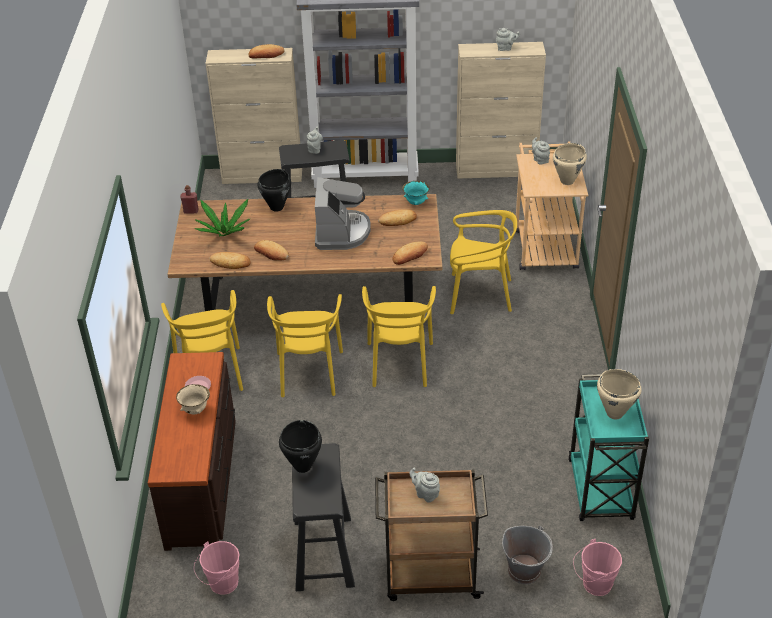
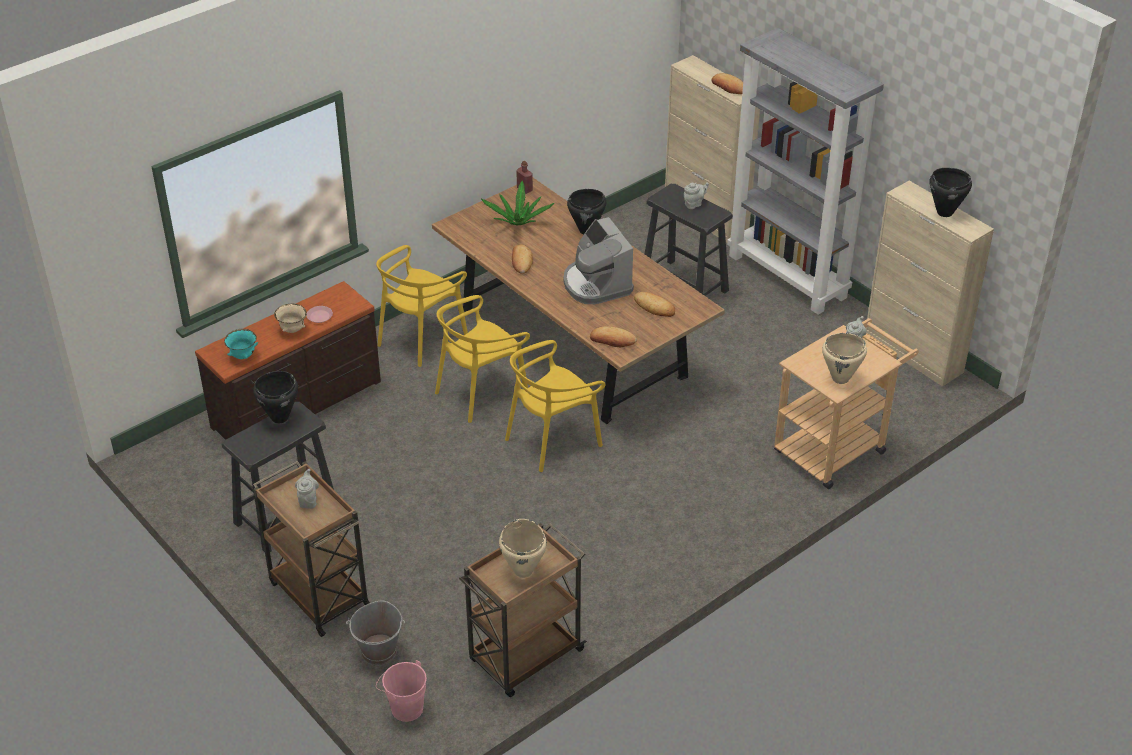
camera: 50 degrees right, 0 degrees up
pink bucket [194,541,239,595] -> none
bread [209,252,251,269] -> none
coffee machine [315,177,371,250] -> coffee machine turned 105 degrees clockwise [563,217,634,304]
turquoise bowl [402,181,430,205] -> turquoise bowl moved to [224,329,258,359]
yellow chair [450,210,517,314] -> none
grey teapot [496,28,520,51] -> black cooking pot [930,168,972,217]
turquoise cart [568,374,649,521] -> brown cart [459,523,587,697]

